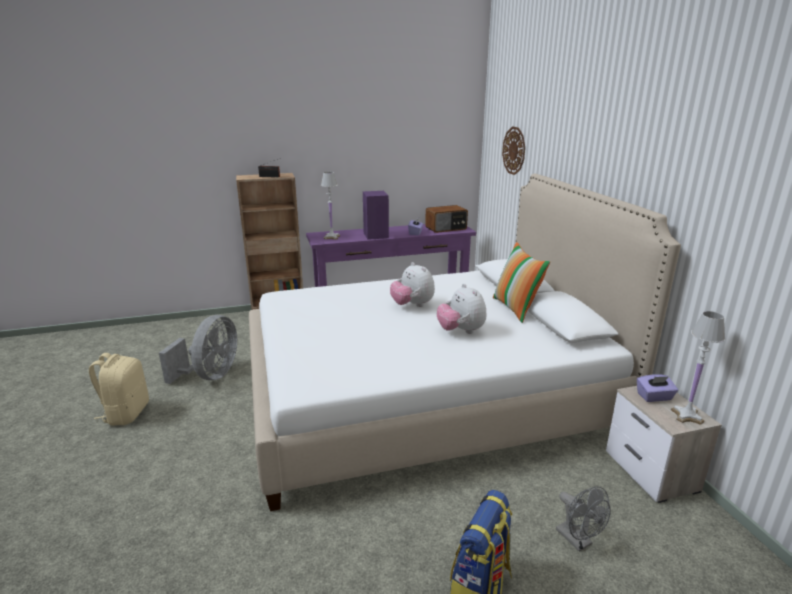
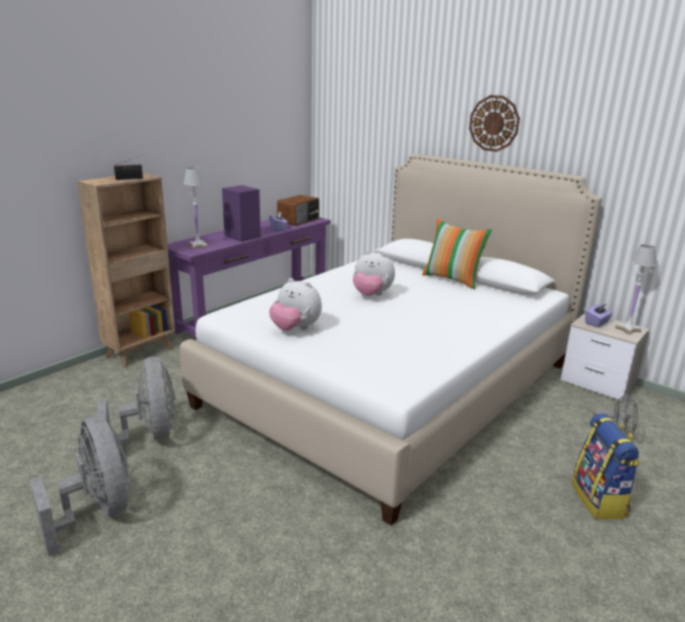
camera: 35 degrees left, 0 degrees up
beige backpack [89,353,149,425] -> grey fan [30,415,130,557]
plush toy [437,284,487,334] -> plush toy moved to [269,278,322,331]
wall clock [502,127,525,175] -> wall clock moved to [469,95,520,152]

